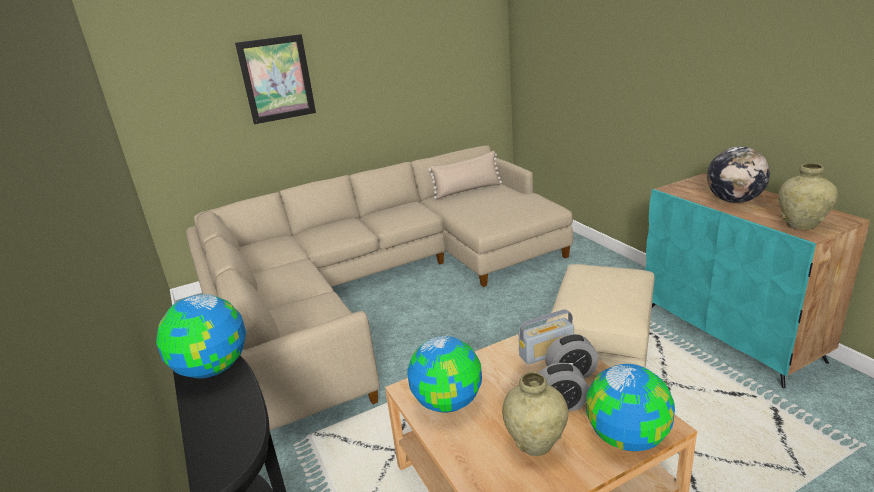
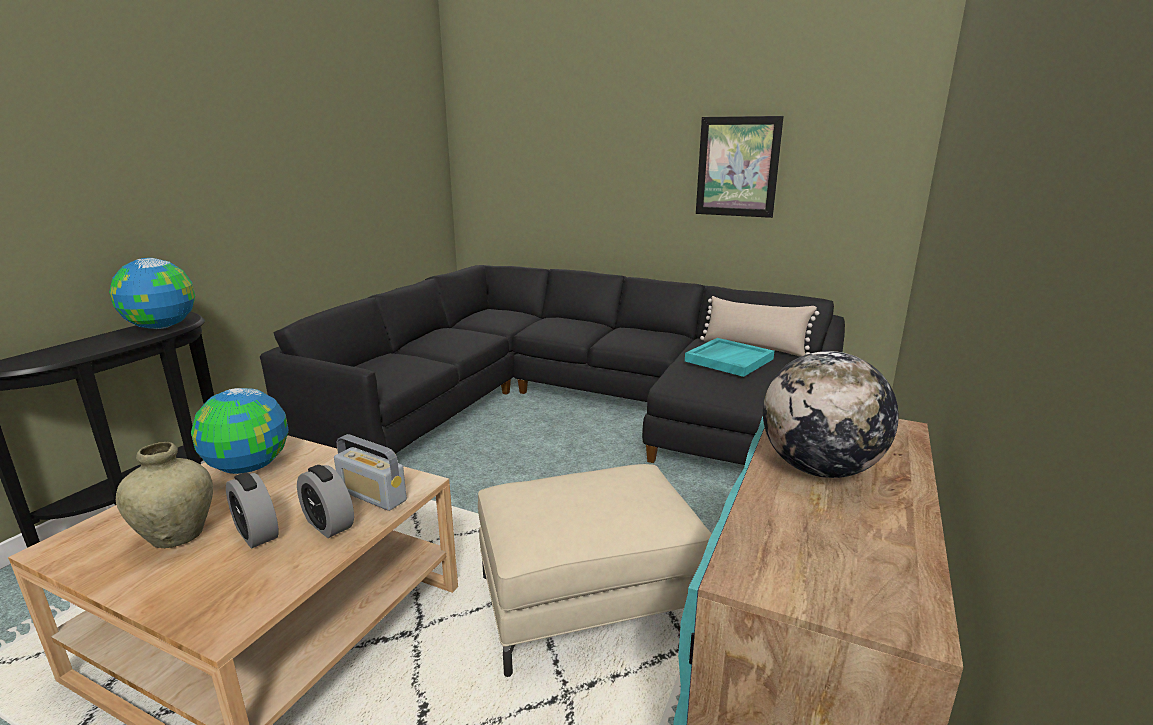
camera: 50 degrees right, 5 degrees down
beige sofa [186,145,573,430] -> black sofa [260,265,845,465]
picture [235,34,316,124] -> picture moved to [696,116,784,218]
globe [586,364,675,451] -> none
beige vase [778,163,838,230] -> none
none -> turquoise tray [685,338,774,377]

